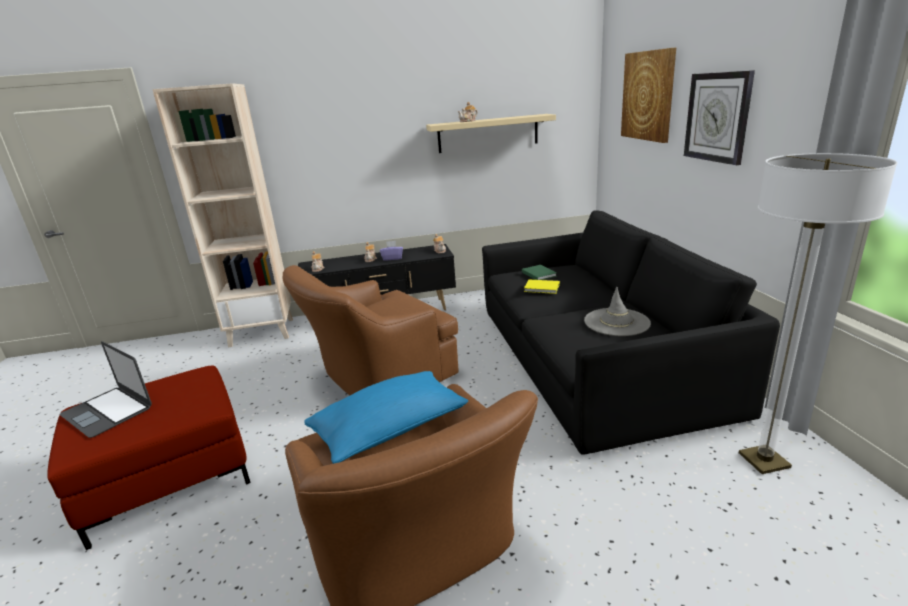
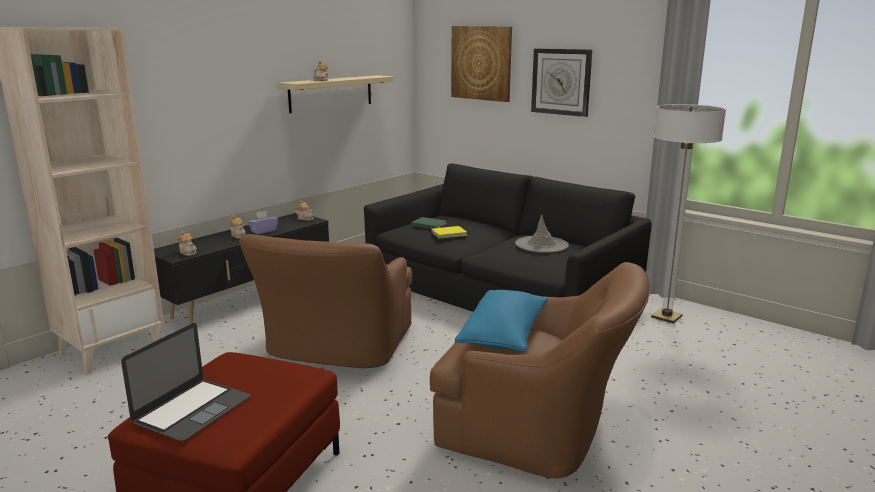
camera: 40 degrees left, 5 degrees down
laptop [60,341,152,438] -> laptop turned 60 degrees counterclockwise [121,323,250,441]

